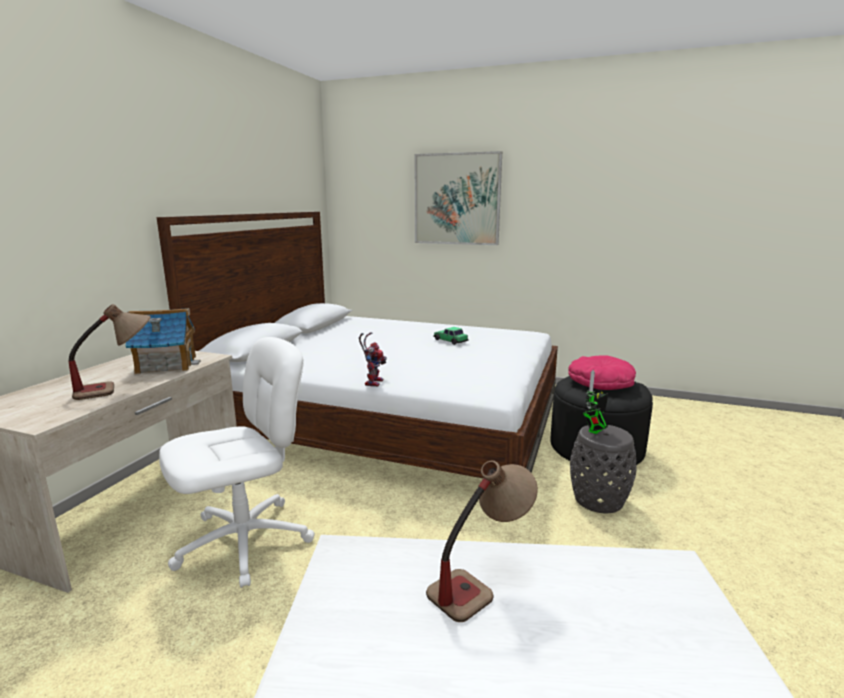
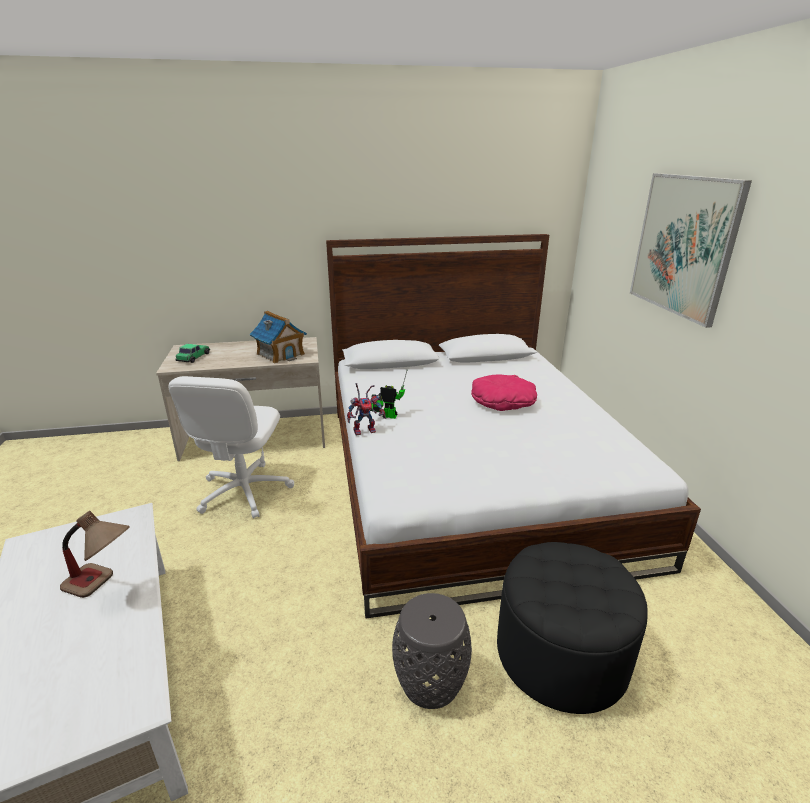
camera: 60 degrees right, 10 degrees up
table lamp [68,304,151,400] -> none
white office chair [159,337,315,588] -> white office chair turned 75 degrees clockwise [168,376,294,519]
toy car [433,327,469,345] -> toy car moved to [175,344,210,363]
pink pillow [568,355,636,390] -> pink pillow moved to [471,374,537,411]
toy robot [583,370,608,434] -> toy robot moved to [370,369,408,419]

